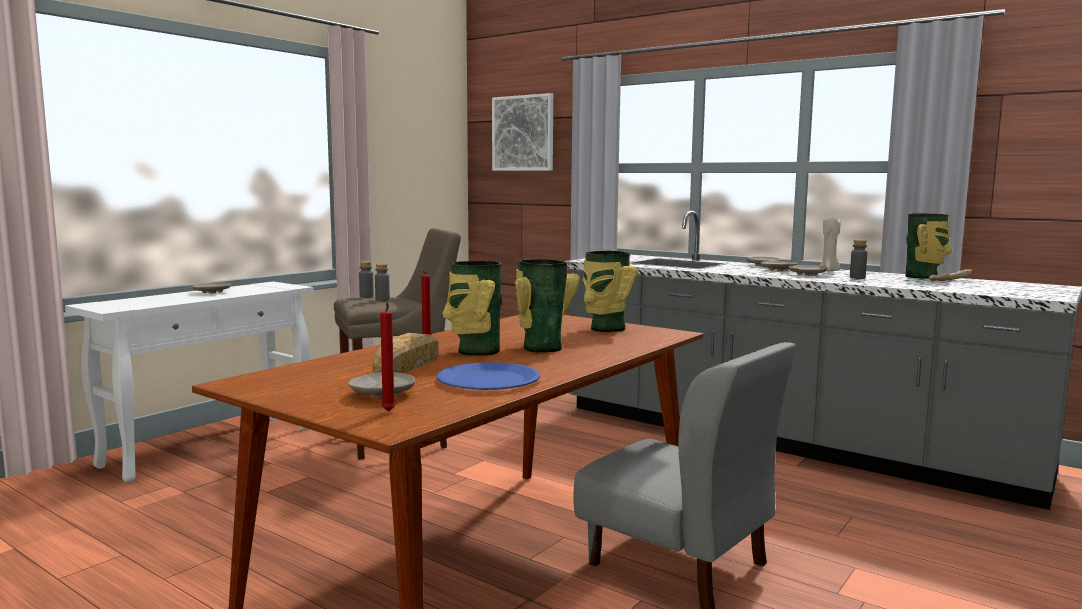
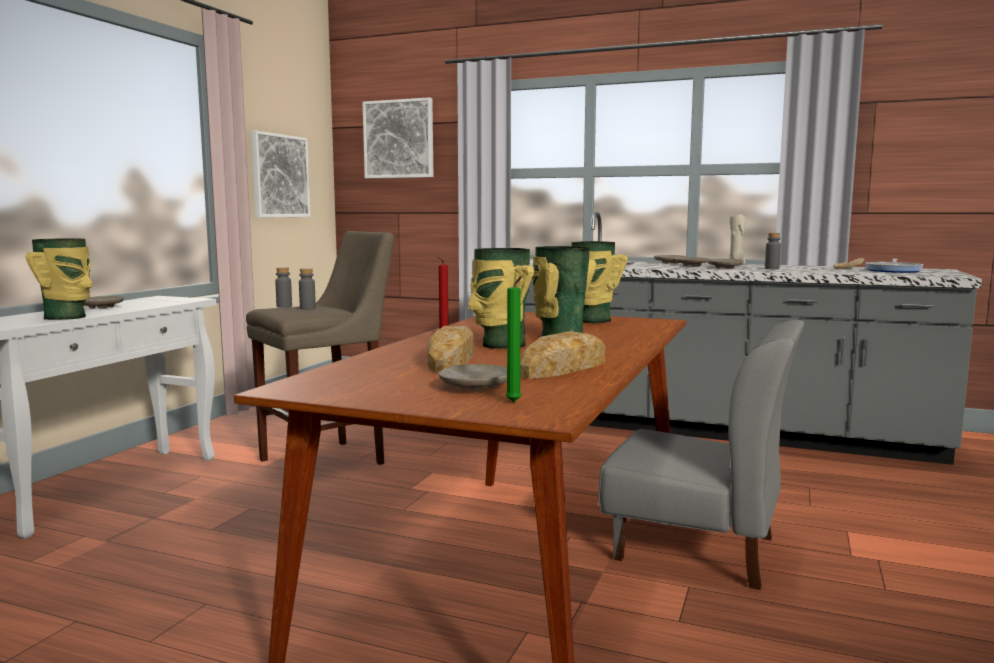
camera: 15 degrees left, 0 degrees up
red candle [380,303,396,411] -> green candle [506,276,522,402]
blue plate [437,362,540,390] -> bread [520,331,605,379]
vase [905,213,952,279] -> vase moved to [25,238,93,320]
none -> picture [251,131,311,218]
none -> frying pan [865,259,923,273]

